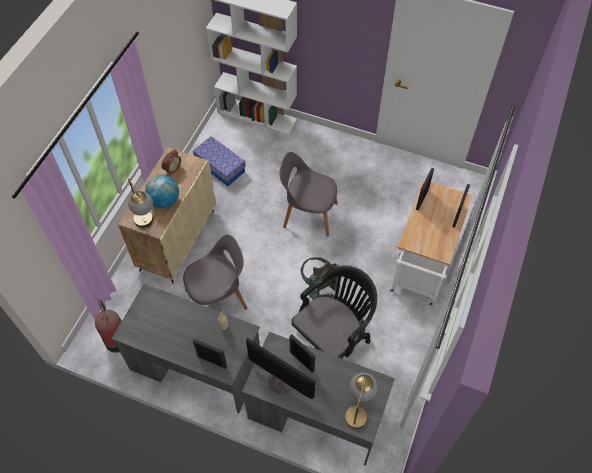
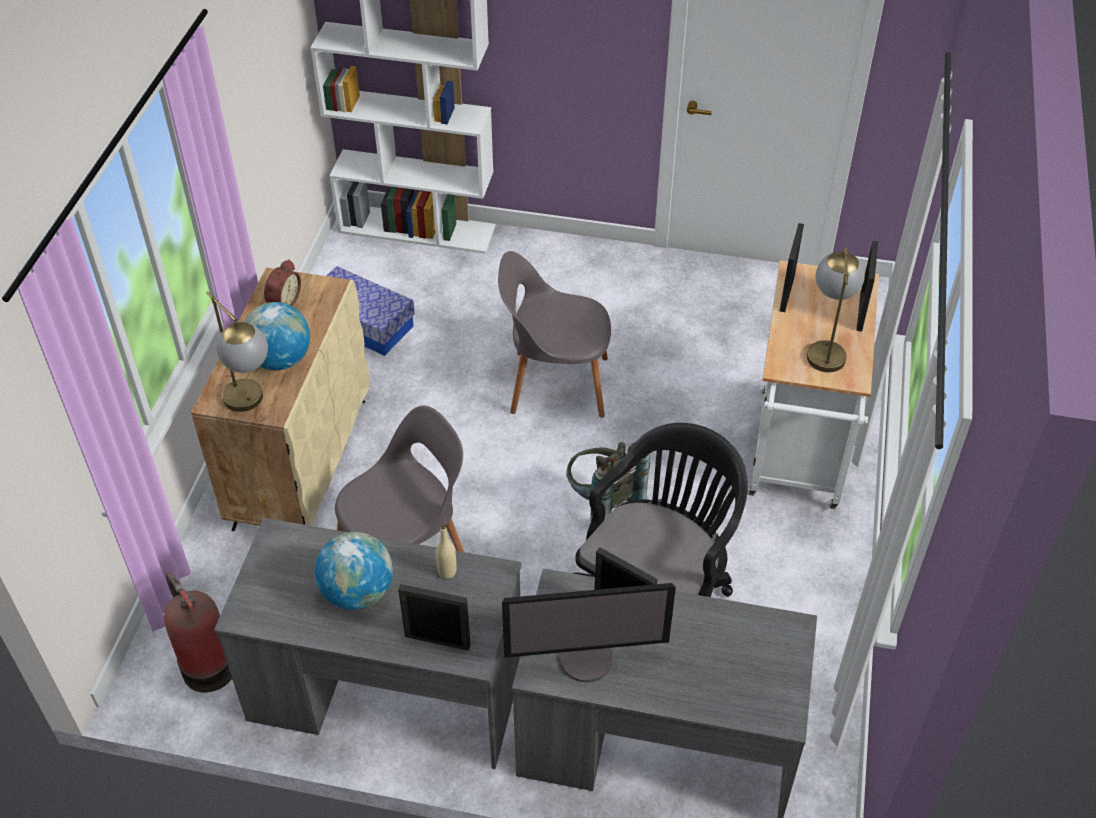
camera: 10 degrees left, 10 degrees down
monitor [246,337,315,399] -> monitor turned 150 degrees clockwise [502,583,676,682]
table lamp [345,373,378,429] -> table lamp moved to [807,248,865,372]
none -> globe [315,532,393,610]

